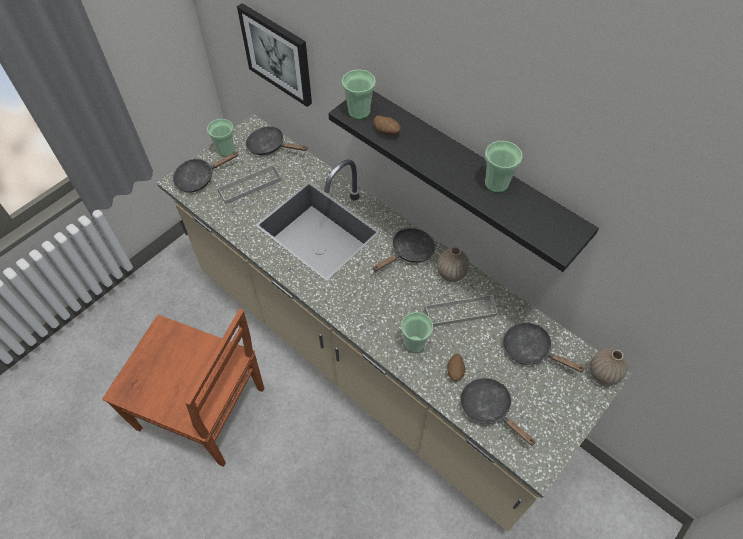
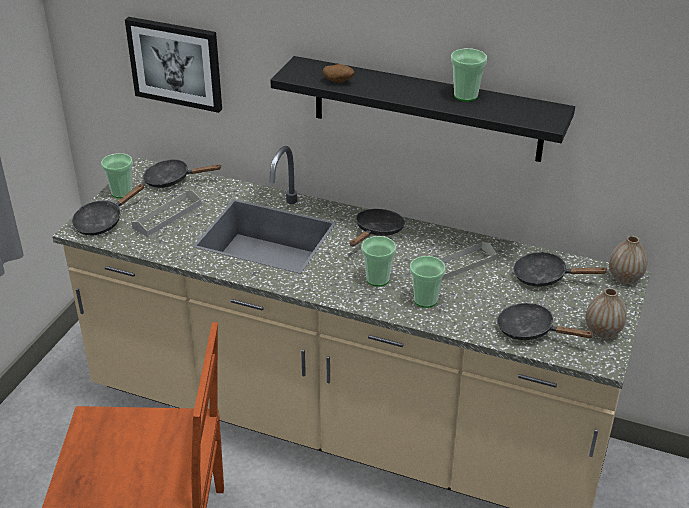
camera: 20 degrees left, 20 degrees down
cup [342,69,376,119] -> cup moved to [361,236,396,287]
vase [437,246,469,282] -> vase moved to [586,288,627,338]
potato [447,354,465,381] -> none

